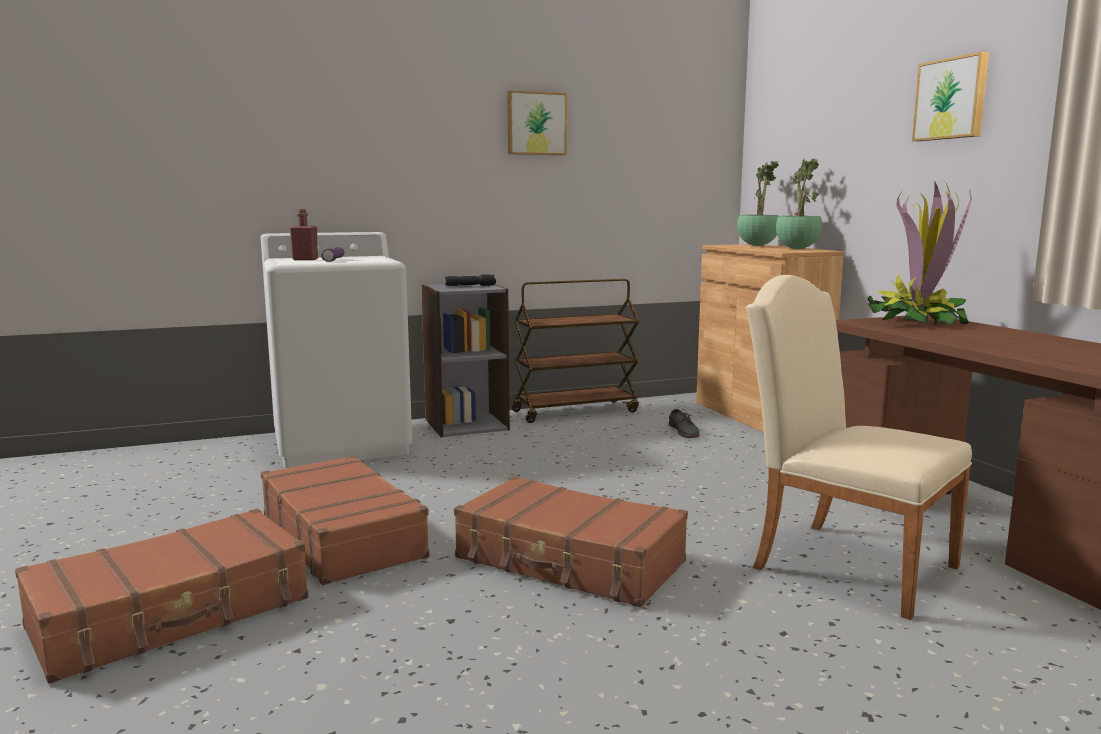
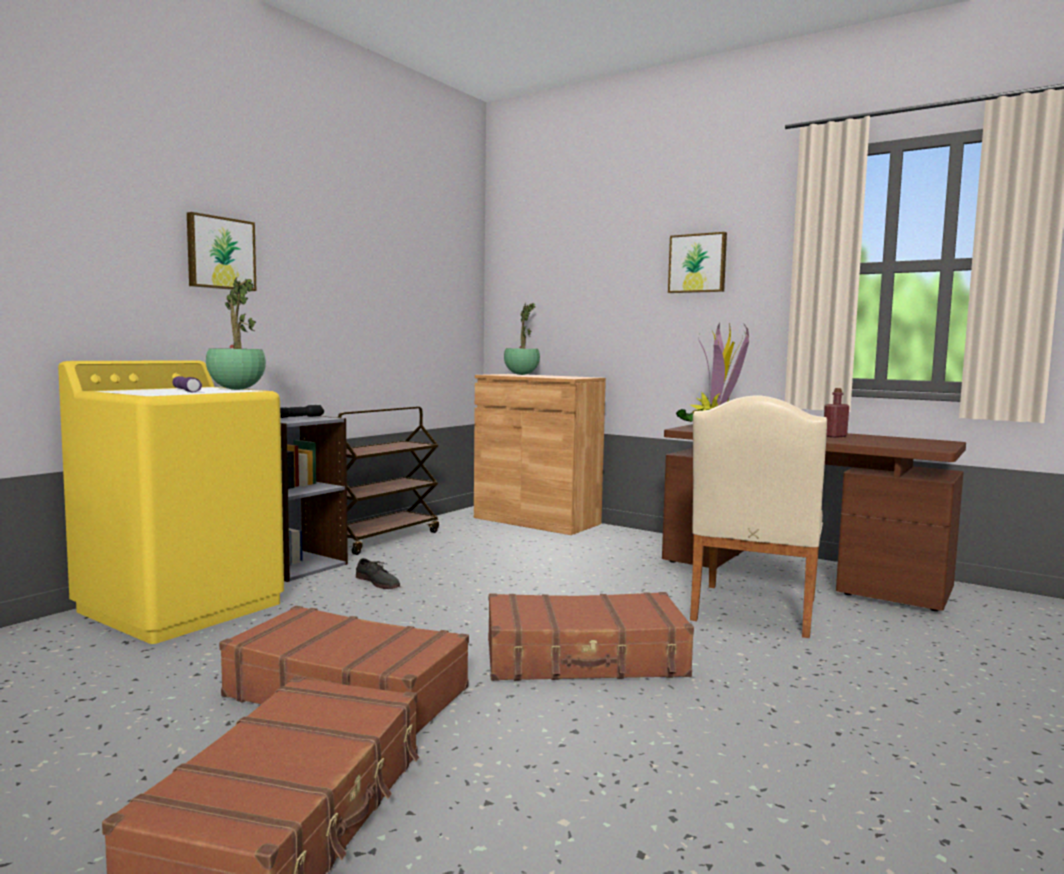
camera: 35 degrees left, 5 degrees down
white washing machine [261,232,412,468] -> yellow washing machine [58,360,284,644]
red bottle [290,209,318,260] -> red bottle moved to [824,388,849,438]
picture [507,90,567,155] -> picture moved to [187,212,256,291]
grey shoe [669,409,700,438] -> grey shoe moved to [356,558,400,589]
beige chair [746,275,972,620] -> beige chair turned 75 degrees counterclockwise [690,395,827,638]
potted plant [776,158,822,249] -> potted plant moved to [206,278,266,390]

